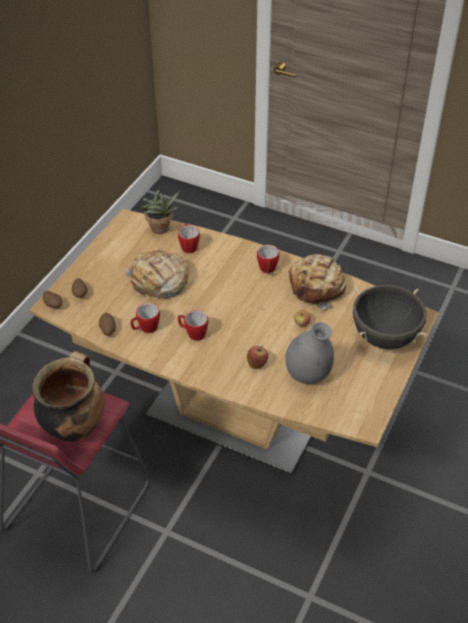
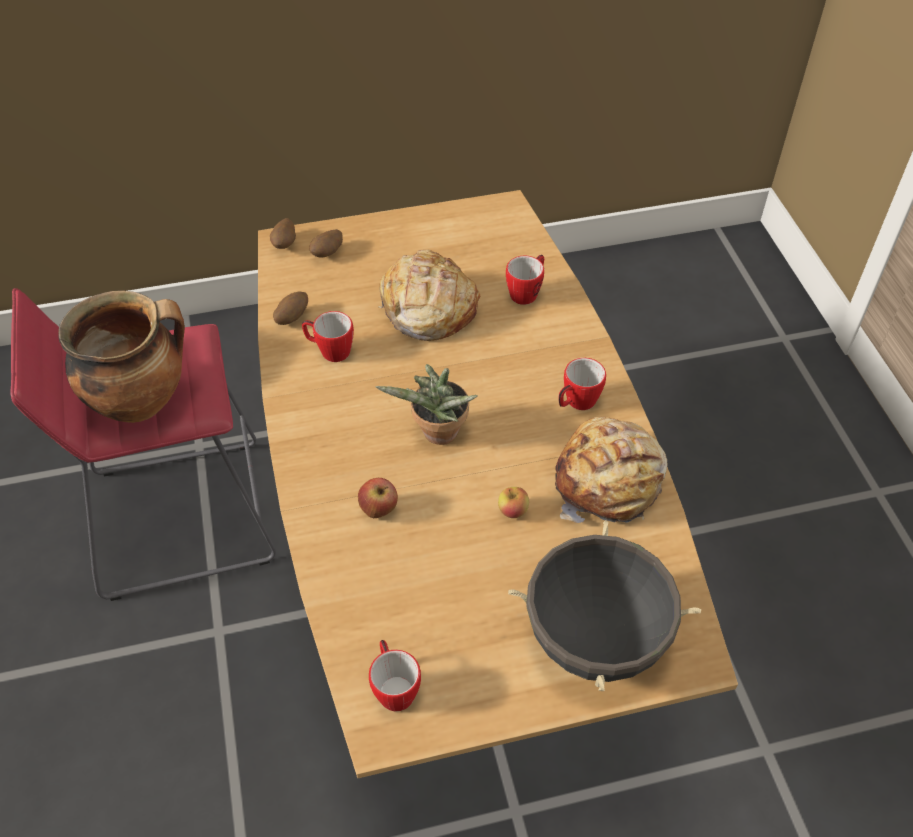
camera: 50 degrees right, 5 degrees up
potted plant [141,190,179,234] -> potted plant moved to [375,364,477,445]
mug [178,310,208,341] -> mug moved to [369,640,421,711]
grey vase [286,322,334,384] -> none

